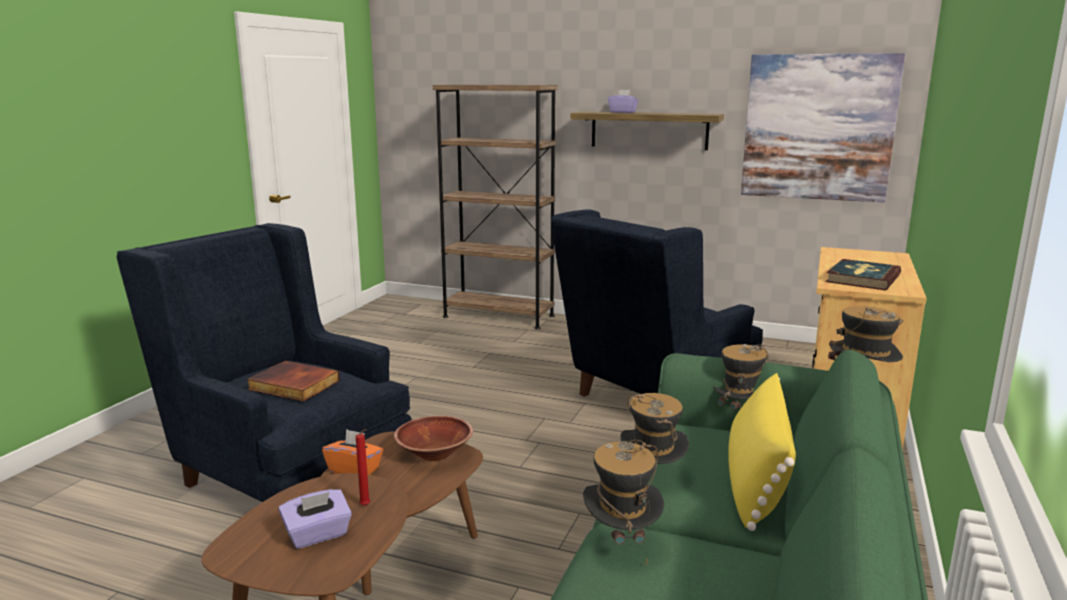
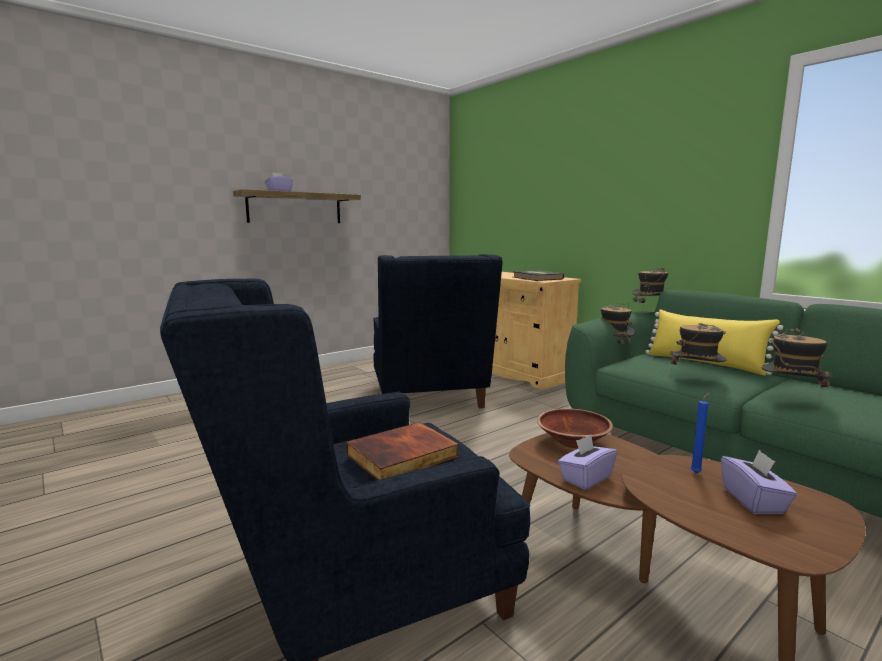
camera: 60 degrees left, 5 degrees down
orange tissue box [322,429,383,475] -> purple tissue box [558,435,617,490]
red candle [356,429,370,506] -> blue candle [690,393,710,473]
brown bookcase [433,85,558,329] -> none
picture [741,53,905,203] -> none

